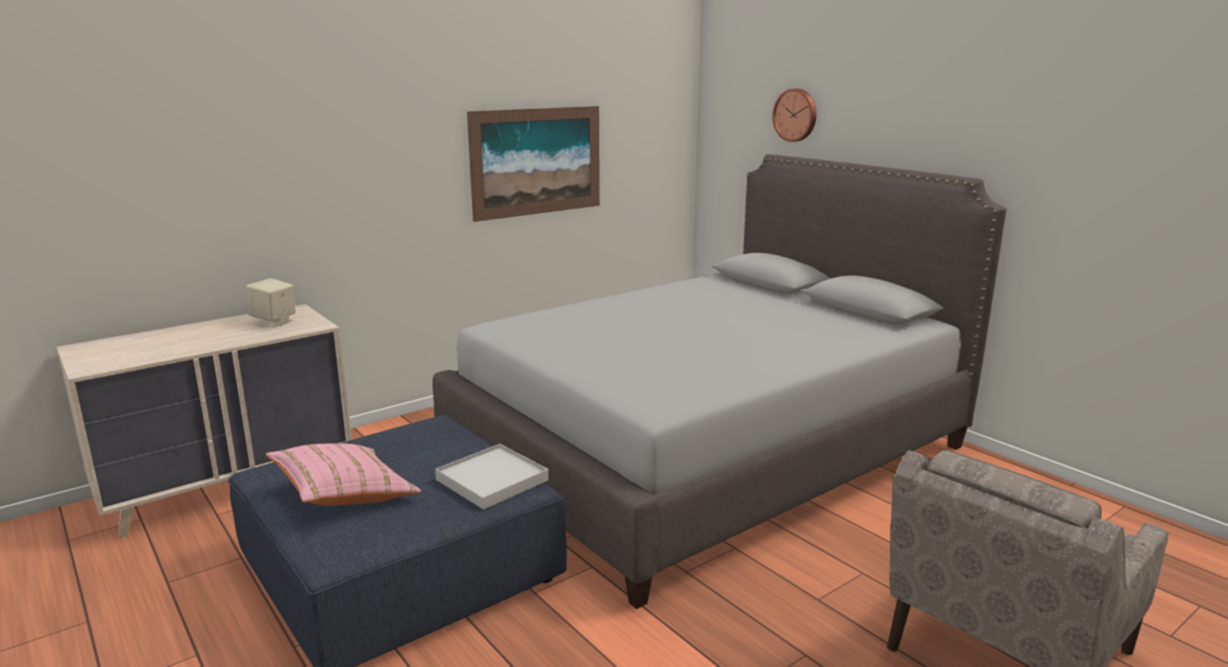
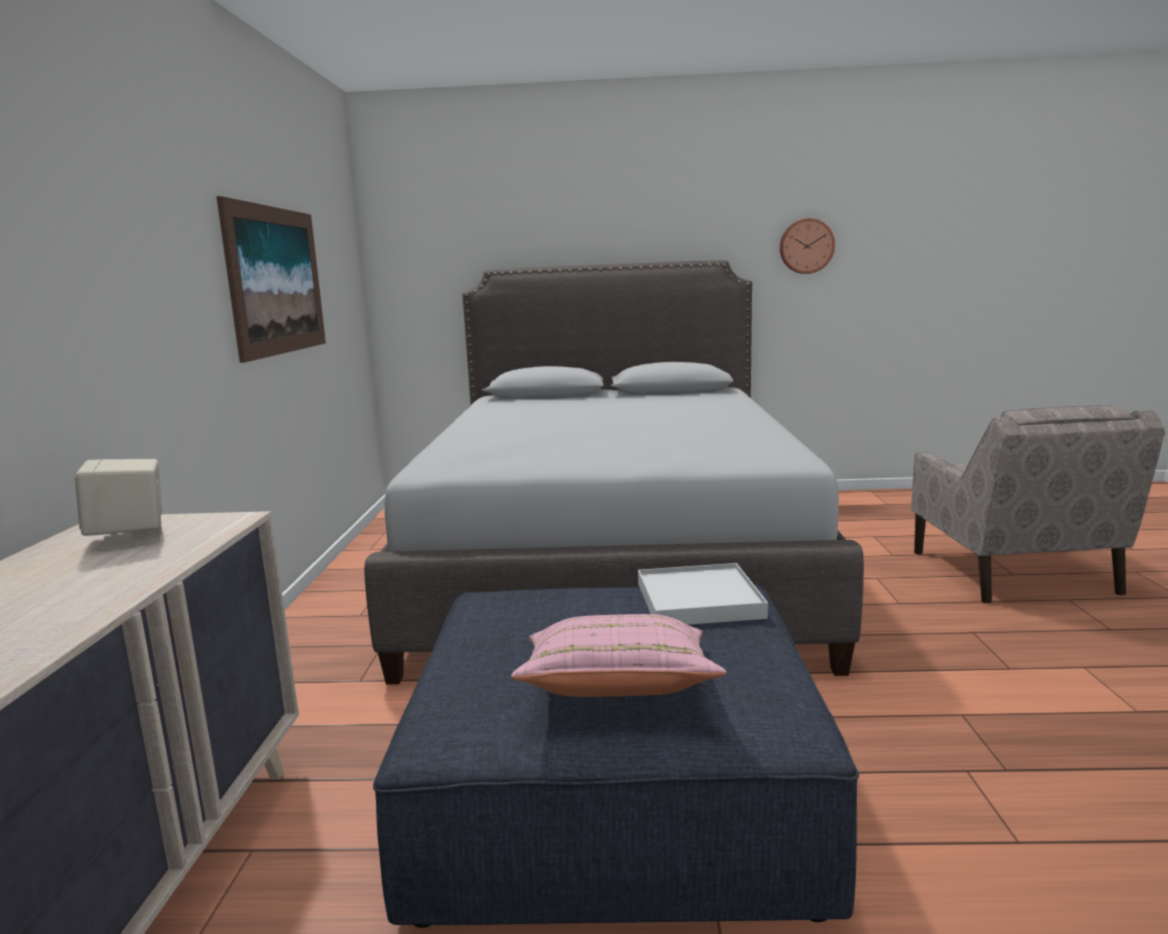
camera: 50 degrees left, 5 degrees down
wall clock [772,89,817,142] -> wall clock moved to [780,218,835,274]

